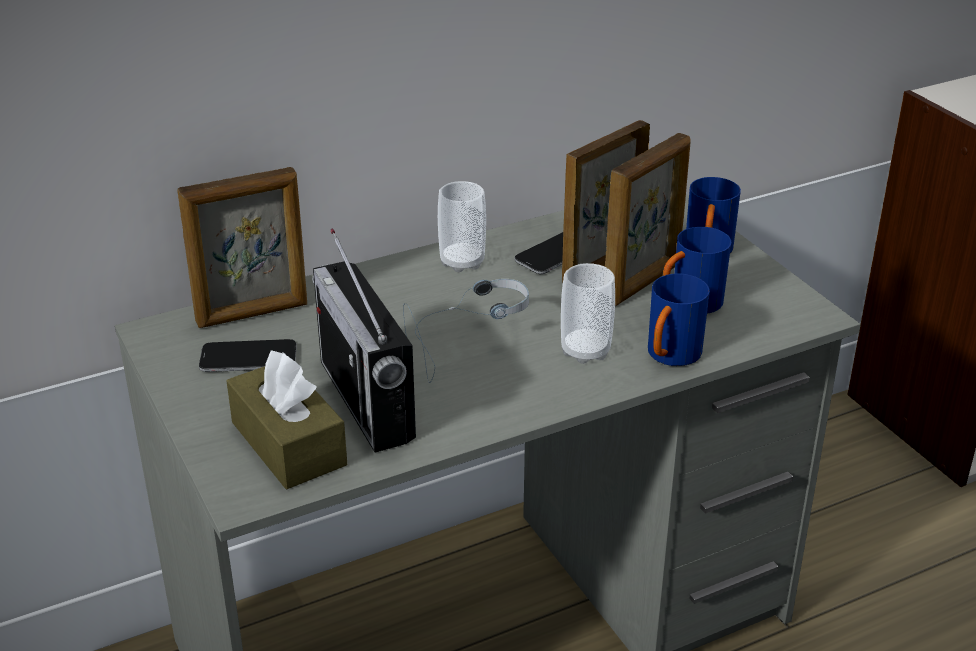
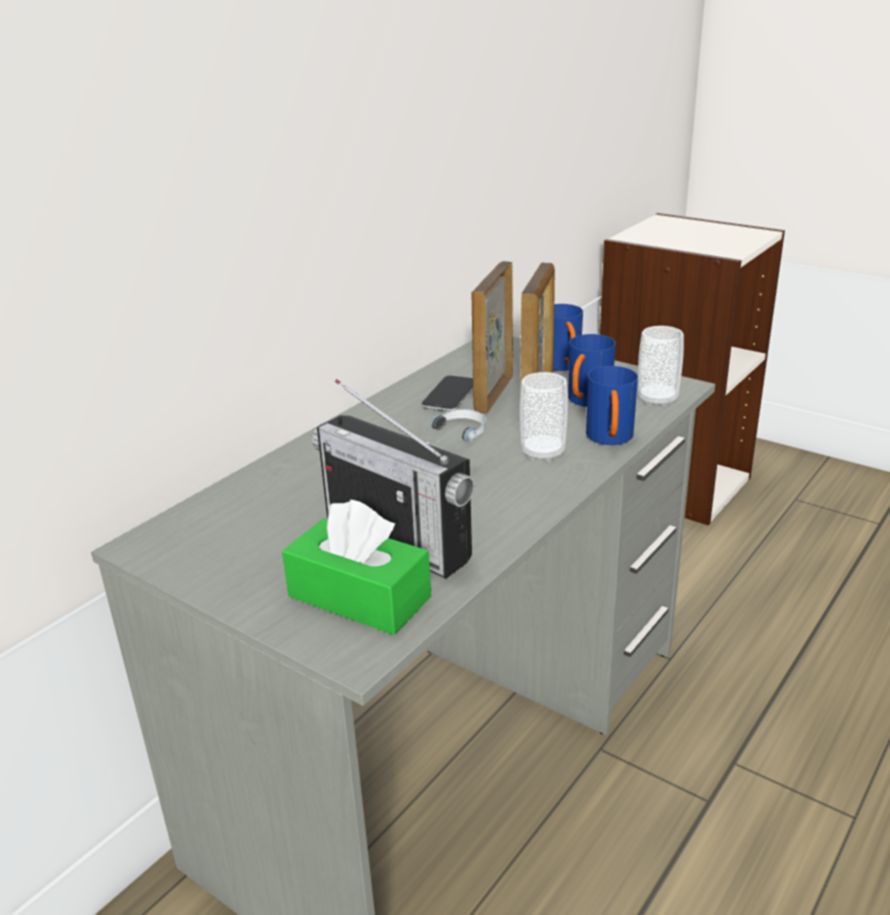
camera: 25 degrees left, 5 degrees down
picture frame [177,167,307,328] -> none
phone [199,339,297,372] -> none
brown tissue box [227,351,347,489] -> green tissue box [282,500,431,635]
cup [438,181,486,272] -> cup moved to [638,326,684,408]

